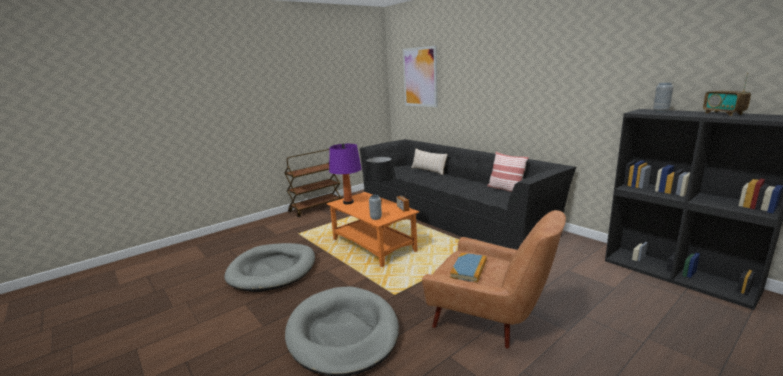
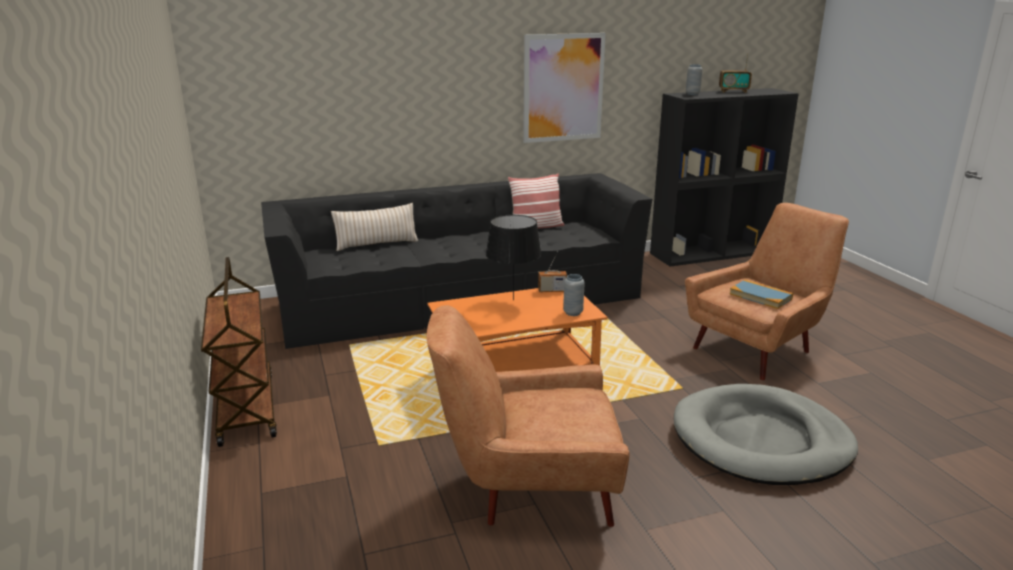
camera: 70 degrees left, 5 degrees up
grey dog bed [224,243,315,292] -> brown armchair [427,305,629,527]
purple table lamp [329,143,362,204] -> none
picture [403,46,438,107] -> picture moved to [523,33,606,143]

